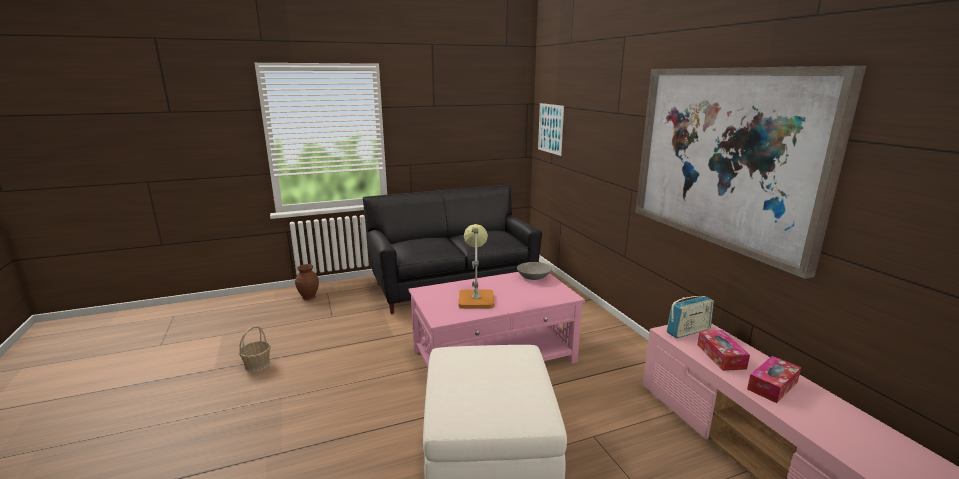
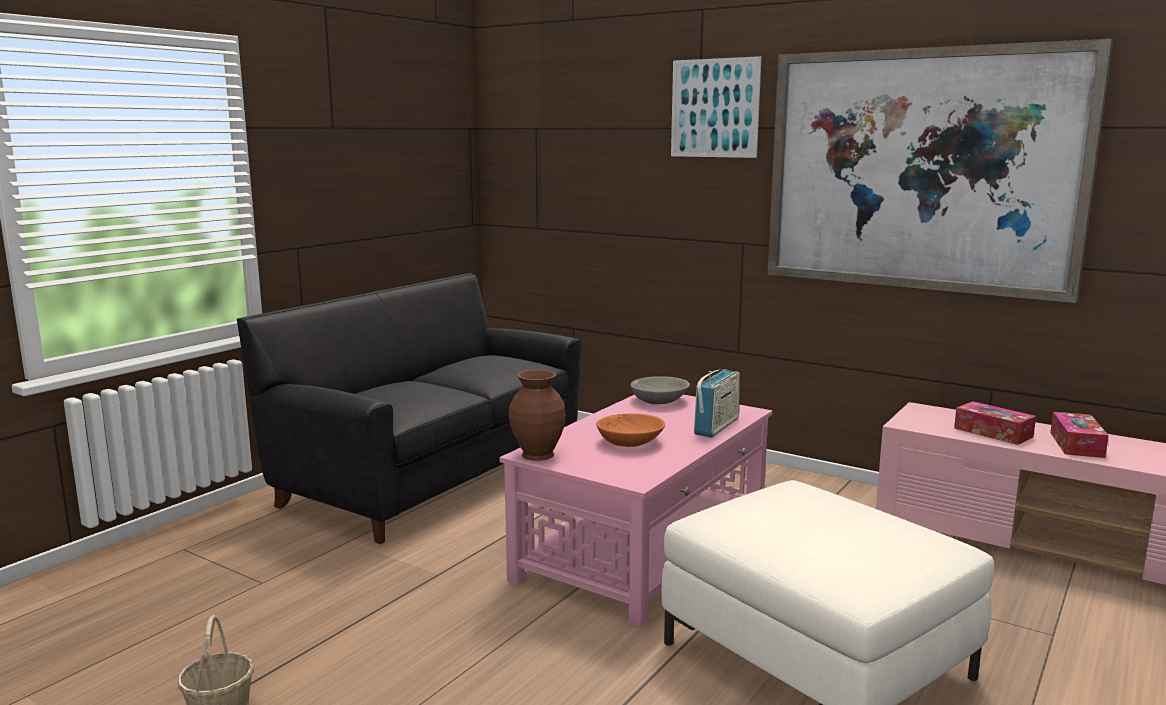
camera: 35 degrees left, 5 degrees down
brown vase [295,264,319,300] -> brown vase moved to [508,369,566,461]
table lamp [458,224,495,309] -> orange bowl [596,414,665,447]
picture [538,103,564,156] -> picture moved to [671,56,762,158]
radio [667,296,714,338] -> radio moved to [694,369,740,438]

